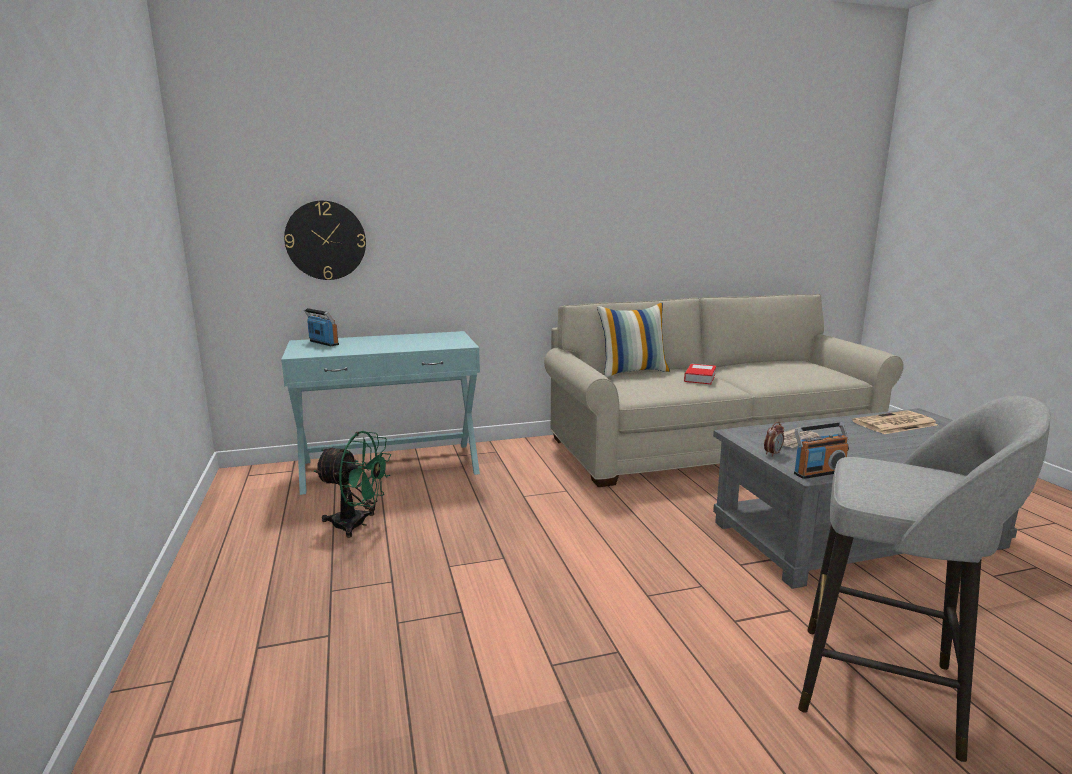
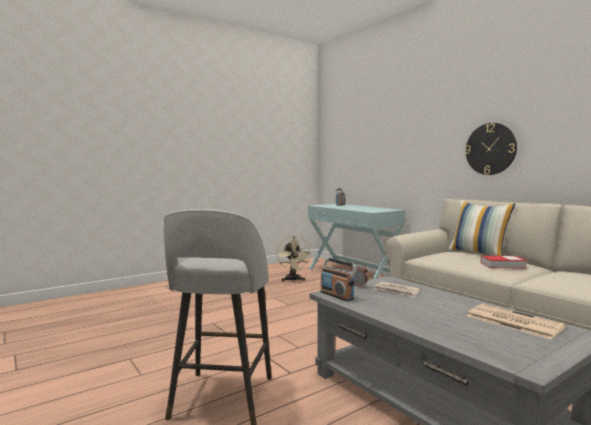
camera: 70 degrees right, 10 degrees down
wall clock [284,201,366,280] -> wall clock moved to [465,123,517,175]
green fan [314,431,391,538] -> beige fan [277,236,311,281]

